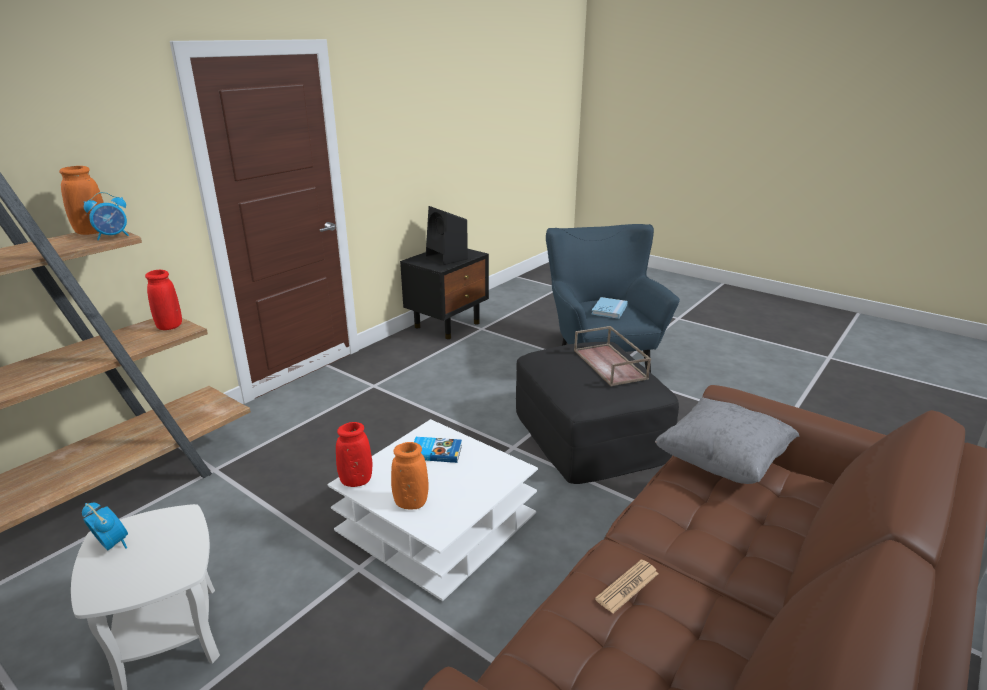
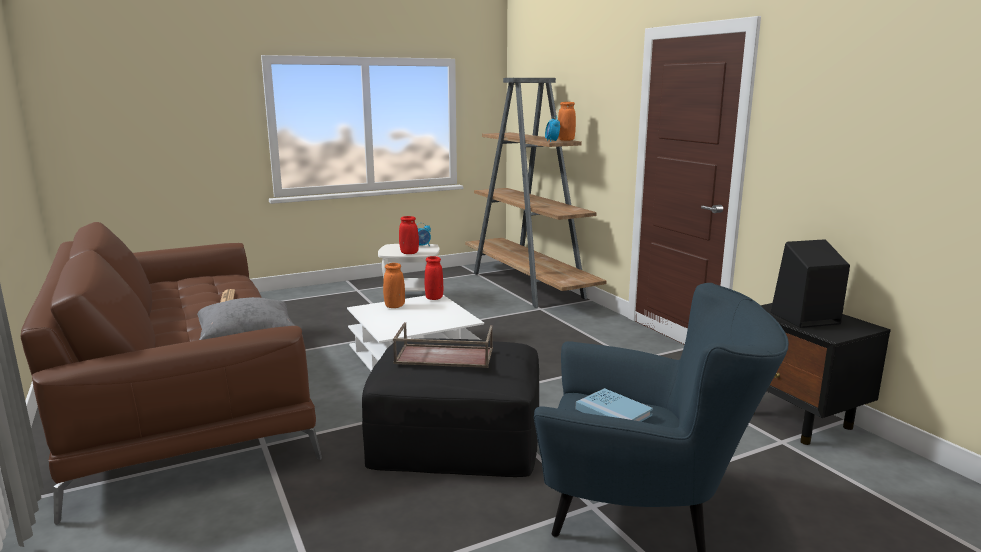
camera: 115 degrees right, 10 degrees down
red vase [145,270,182,330] -> red vase moved to [399,216,419,254]
book [414,437,462,463] -> none

